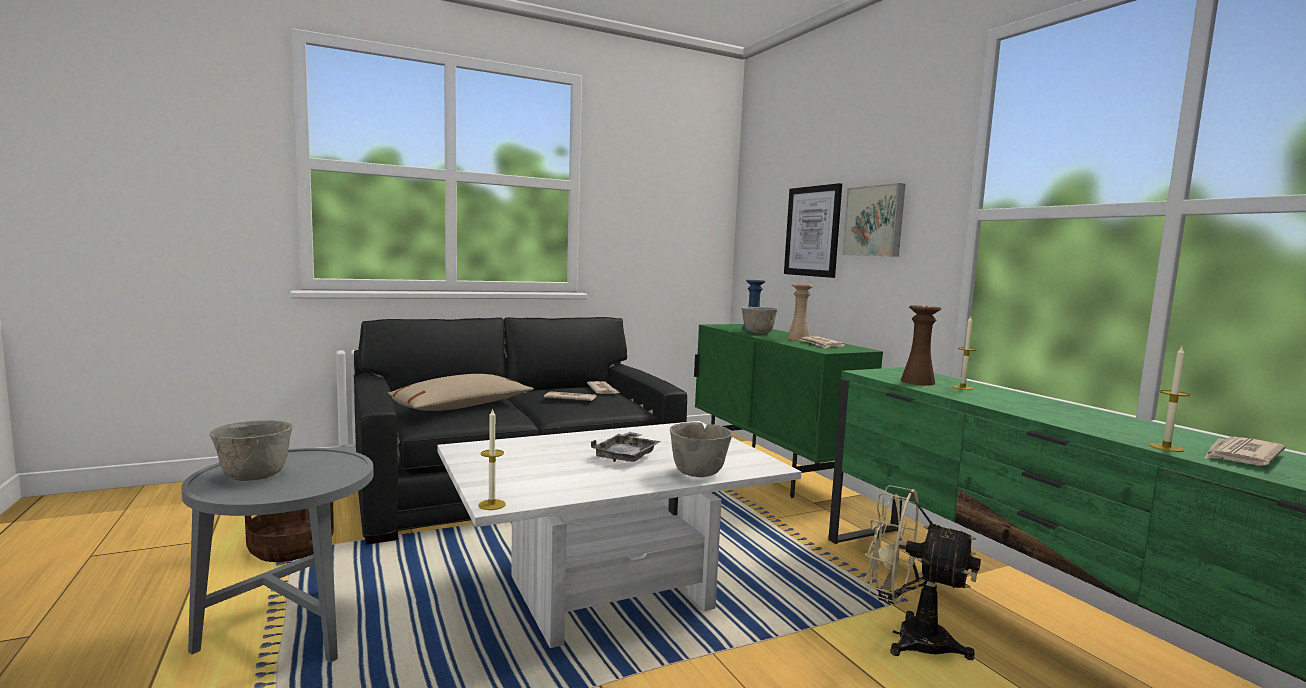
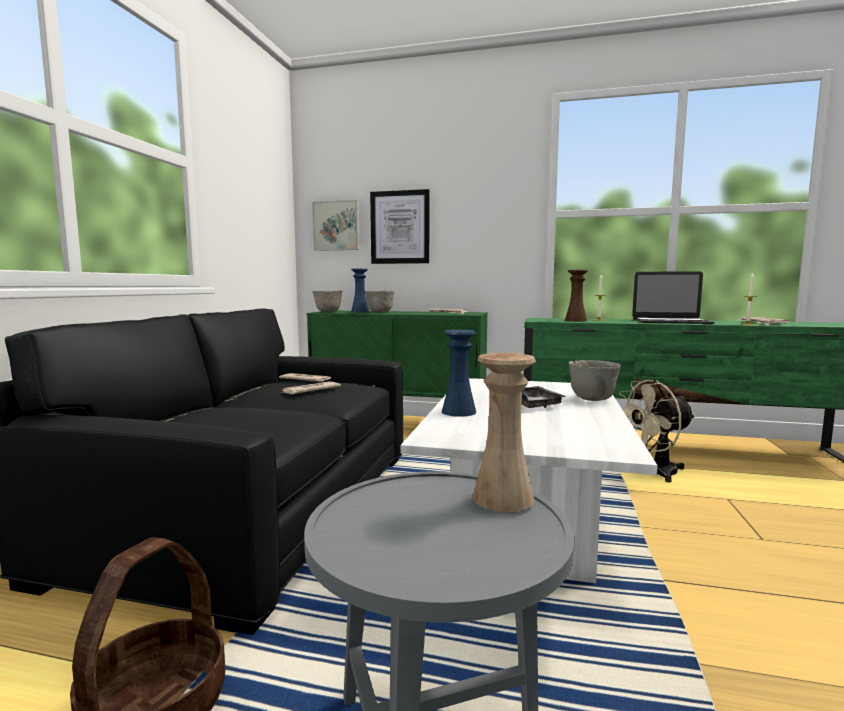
camera: 50 degrees left, 0 degrees up
grey bowl [209,420,293,481] -> grey bowl moved to [312,291,342,312]
beige pillow [388,374,534,411] -> none
candle [478,408,506,510] -> none
beige vase [787,284,814,341] -> beige vase moved to [472,353,536,512]
picture [842,183,905,257] -> picture moved to [312,200,360,251]
none -> blue vase [442,330,476,417]
none -> laptop [632,271,715,324]

